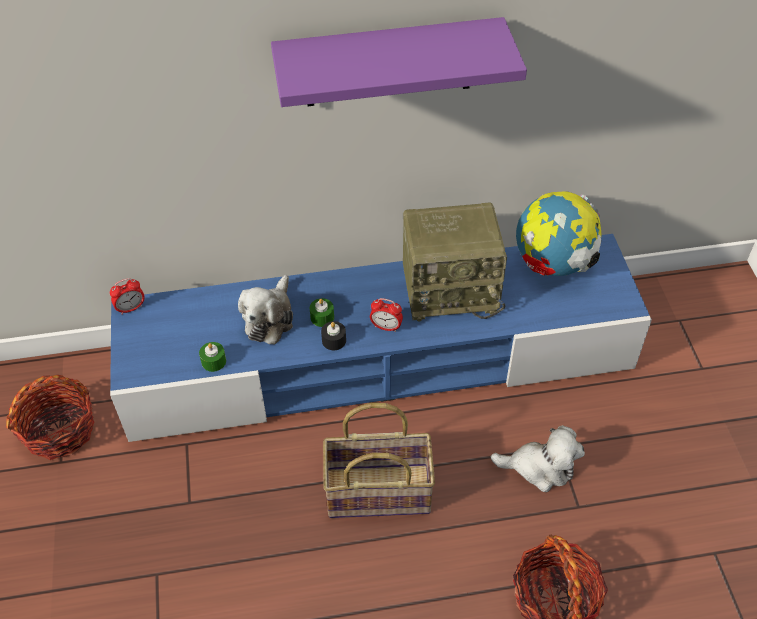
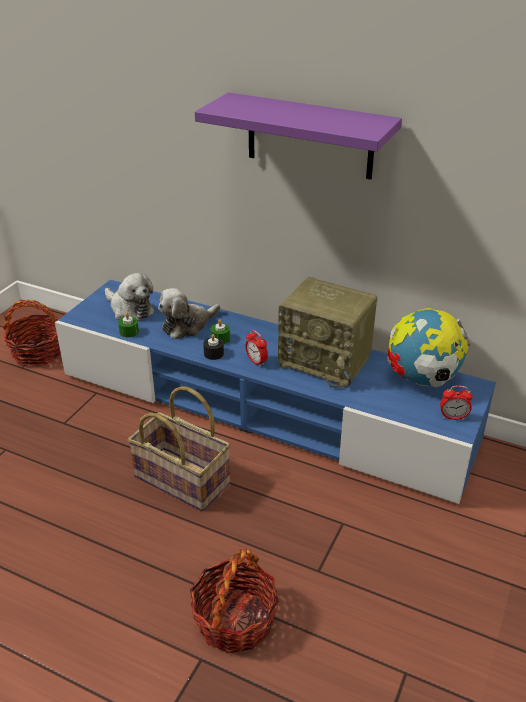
camera: 35 degrees right, 15 degrees down
alarm clock [110,278,145,315] -> alarm clock moved to [440,386,473,420]
plush toy [491,425,585,492] -> plush toy moved to [105,273,155,321]

